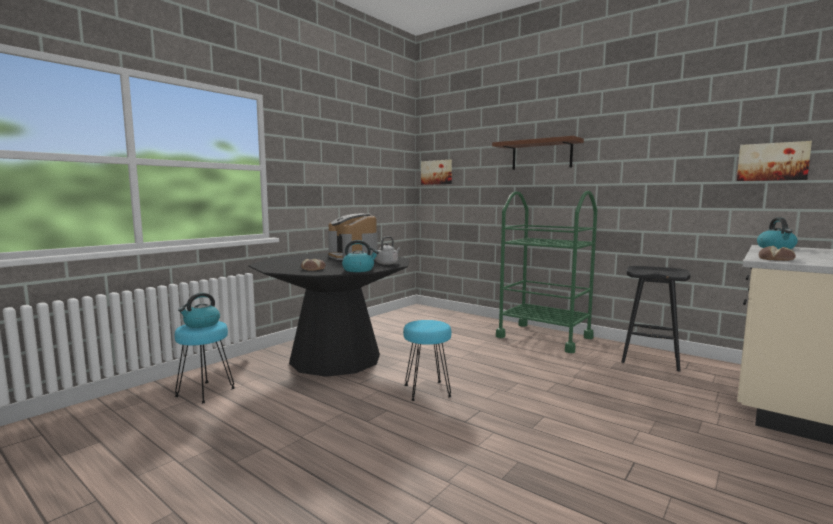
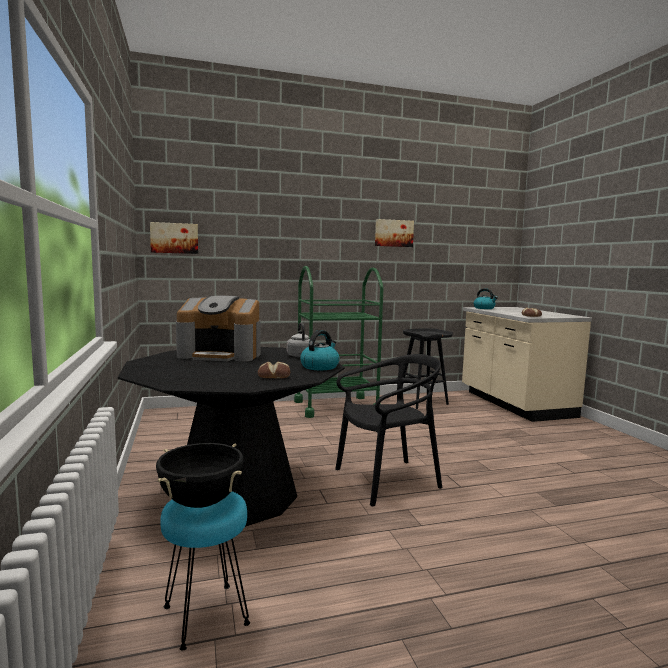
camera: 55 degrees left, 0 degrees up
kettle [178,293,220,328] -> black cooking pot [156,443,244,508]
turquoise stool [403,320,452,401] -> black chair [335,354,442,506]
brown shelf [492,136,584,170] -> none
picture [737,141,812,181] -> picture moved to [375,219,414,247]

